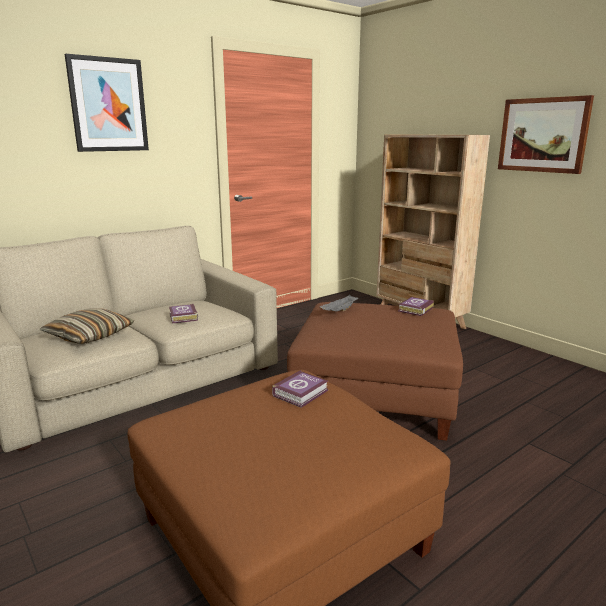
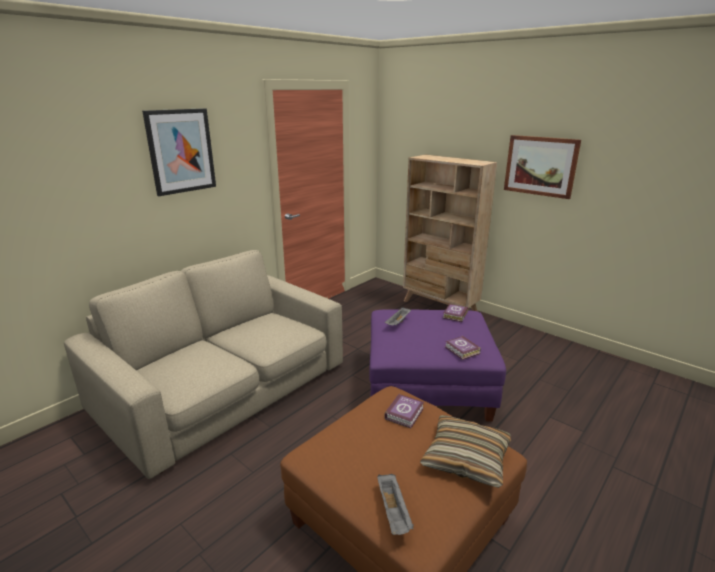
camera: 10 degrees left, 5 degrees up
pillow [40,308,134,344] -> pillow moved to [420,415,511,488]
book [169,304,198,323] -> book moved to [445,336,481,360]
brown ottoman [287,302,463,441] -> purple ottoman [369,309,506,422]
none -> grey tray [377,473,414,535]

